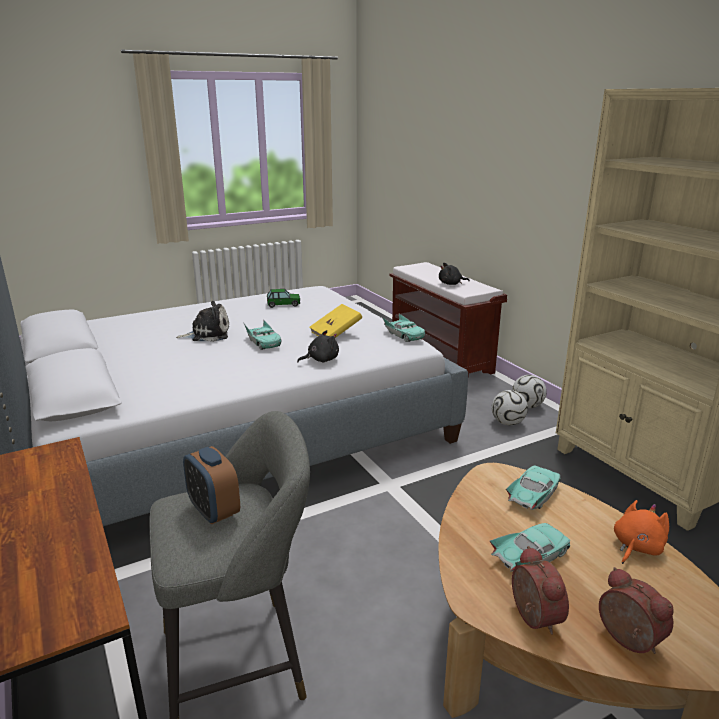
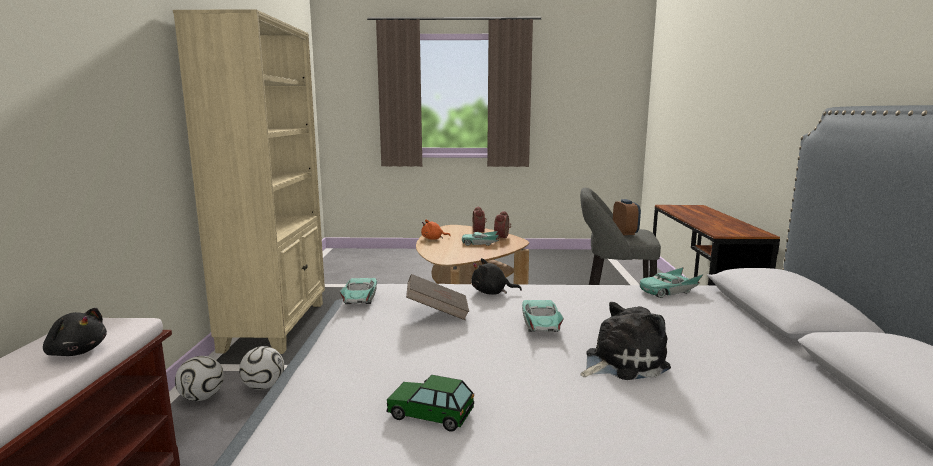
camera: 150 degrees left, 10 degrees down
plush toy [176,301,229,342] -> plush toy turned 135 degrees clockwise [580,302,671,380]
yellow book [309,304,362,338] -> brown book [406,274,469,320]
turquoise toy car [506,465,561,510] -> turquoise toy car moved to [640,267,704,298]

